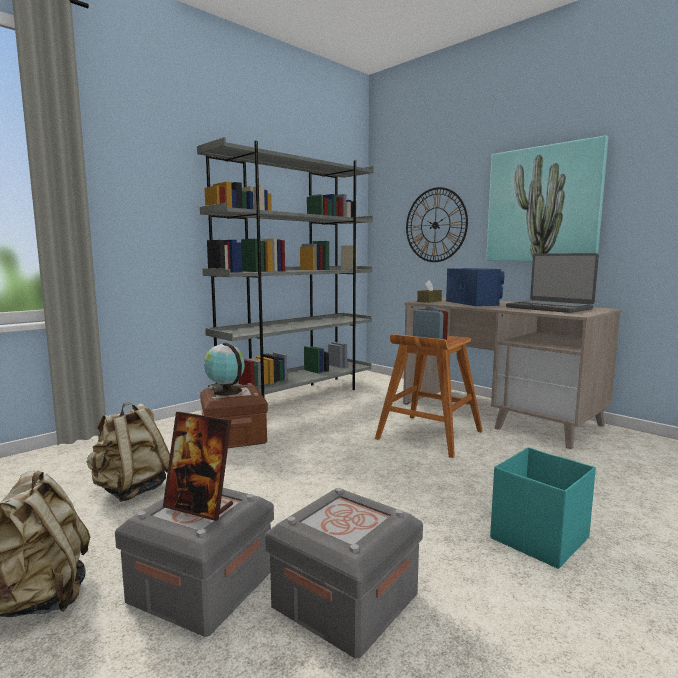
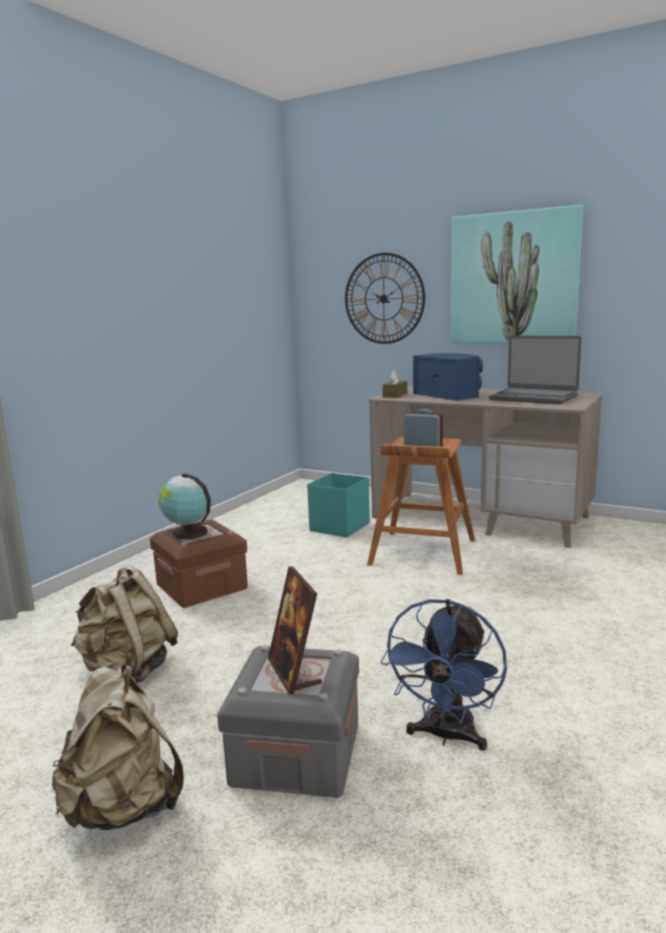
camera: 15 degrees left, 5 degrees up
picture frame [163,412,233,521] -> picture frame turned 60 degrees clockwise [268,566,322,694]
grey bookcase [197,137,373,397] -> none
grey storage box [265,488,423,658] -> blue fan [380,599,507,751]
turquoise storage box [490,448,596,569] -> turquoise storage box moved to [307,473,370,537]

